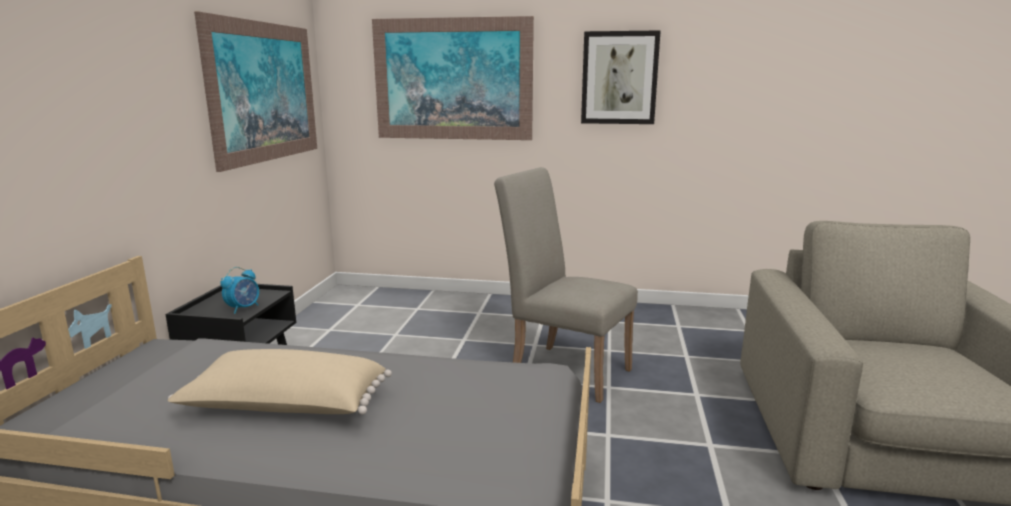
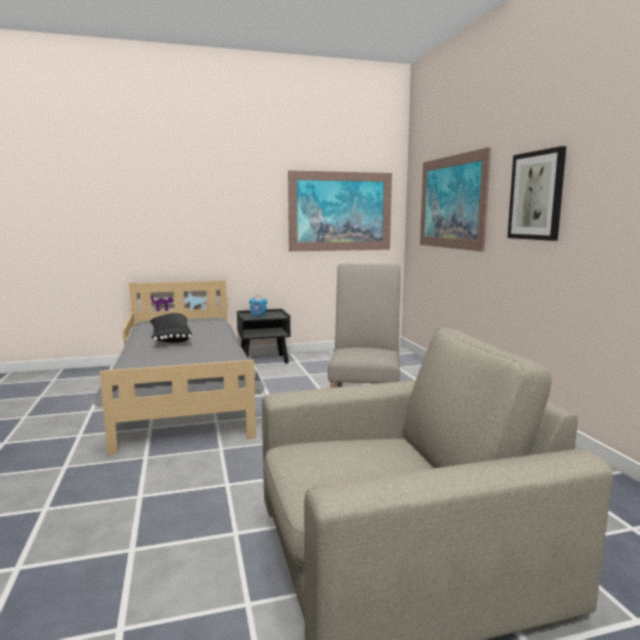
camera: 65 degrees right, 5 degrees down
beige pillow [168,349,392,414] -> black pillow [150,313,192,343]

